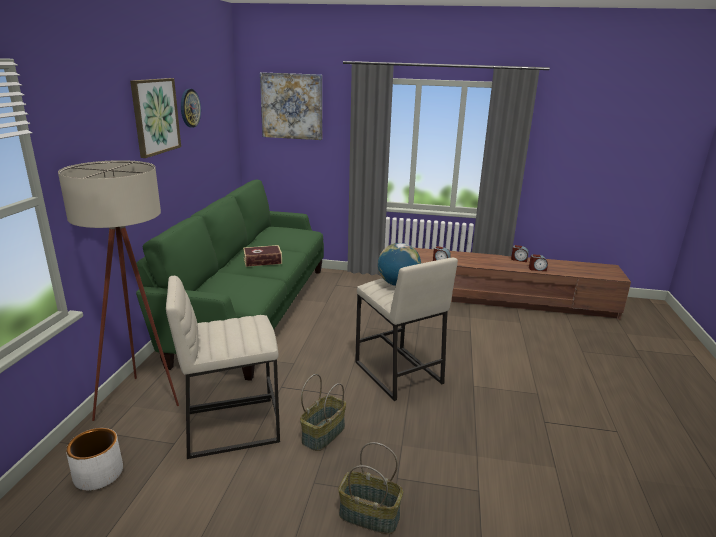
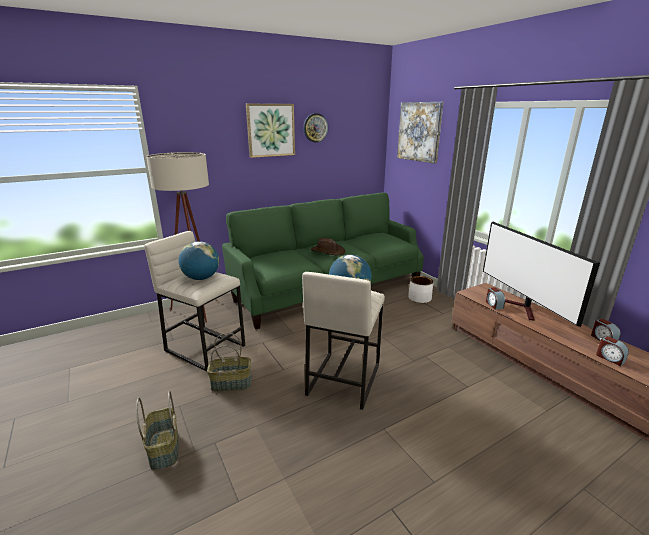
camera: 50 degrees right, 0 degrees up
white planter [66,428,123,491] -> white planter moved to [408,276,433,303]
book [243,245,282,267] -> brown hat [311,238,345,255]
none -> globe [178,241,219,280]
none -> television [483,221,600,327]

